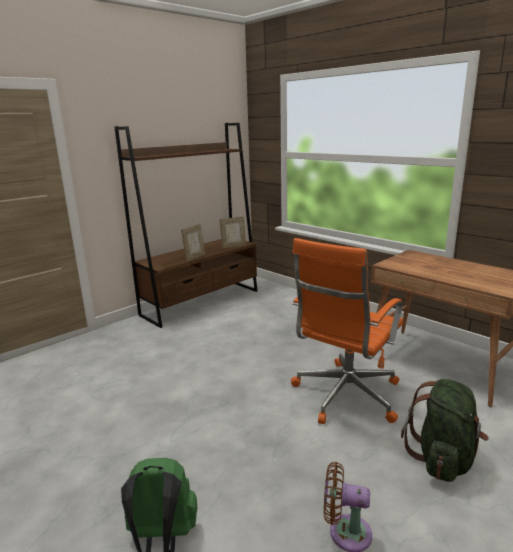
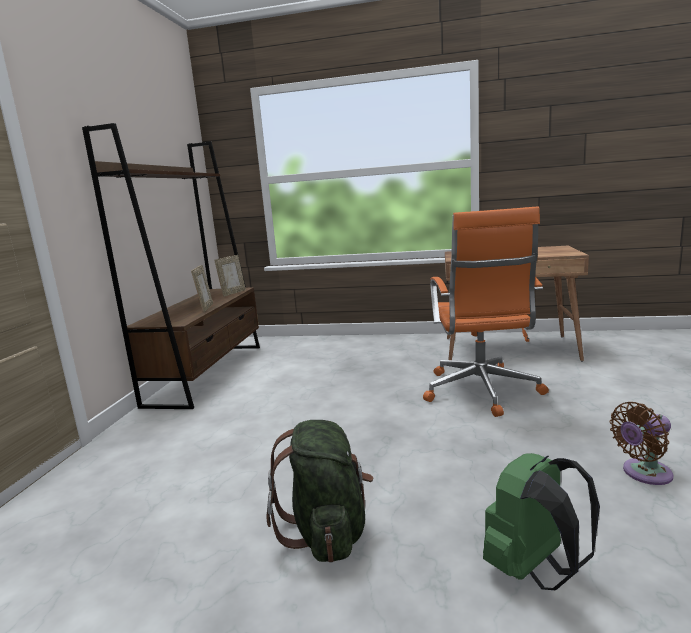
camera: 35 degrees left, 5 degrees down
green backpack [401,379,489,482] -> green backpack moved to [266,420,373,563]

